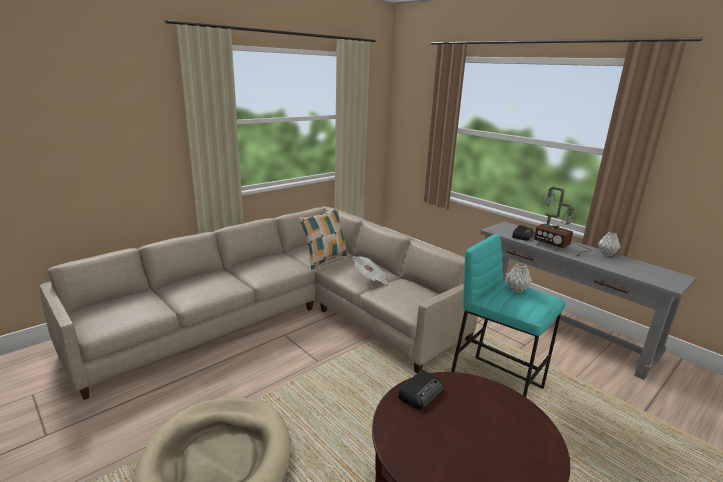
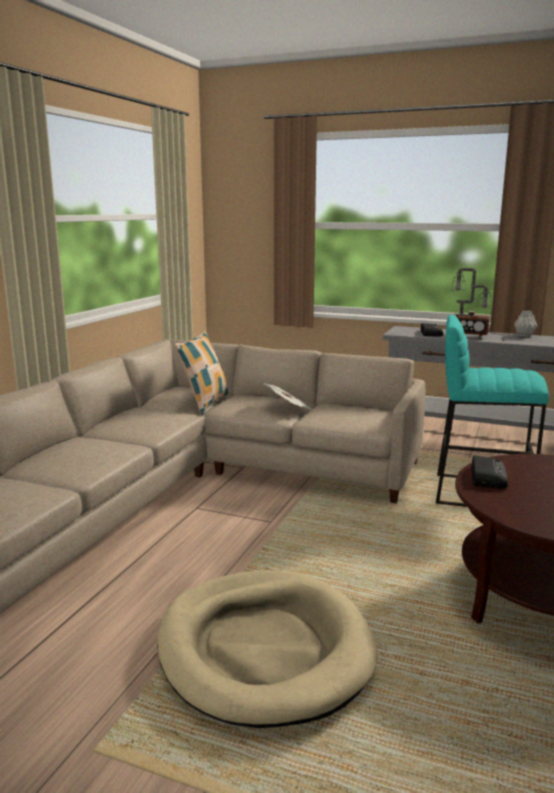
camera: 25 degrees left, 5 degrees down
grey vase [506,263,532,293] -> none

